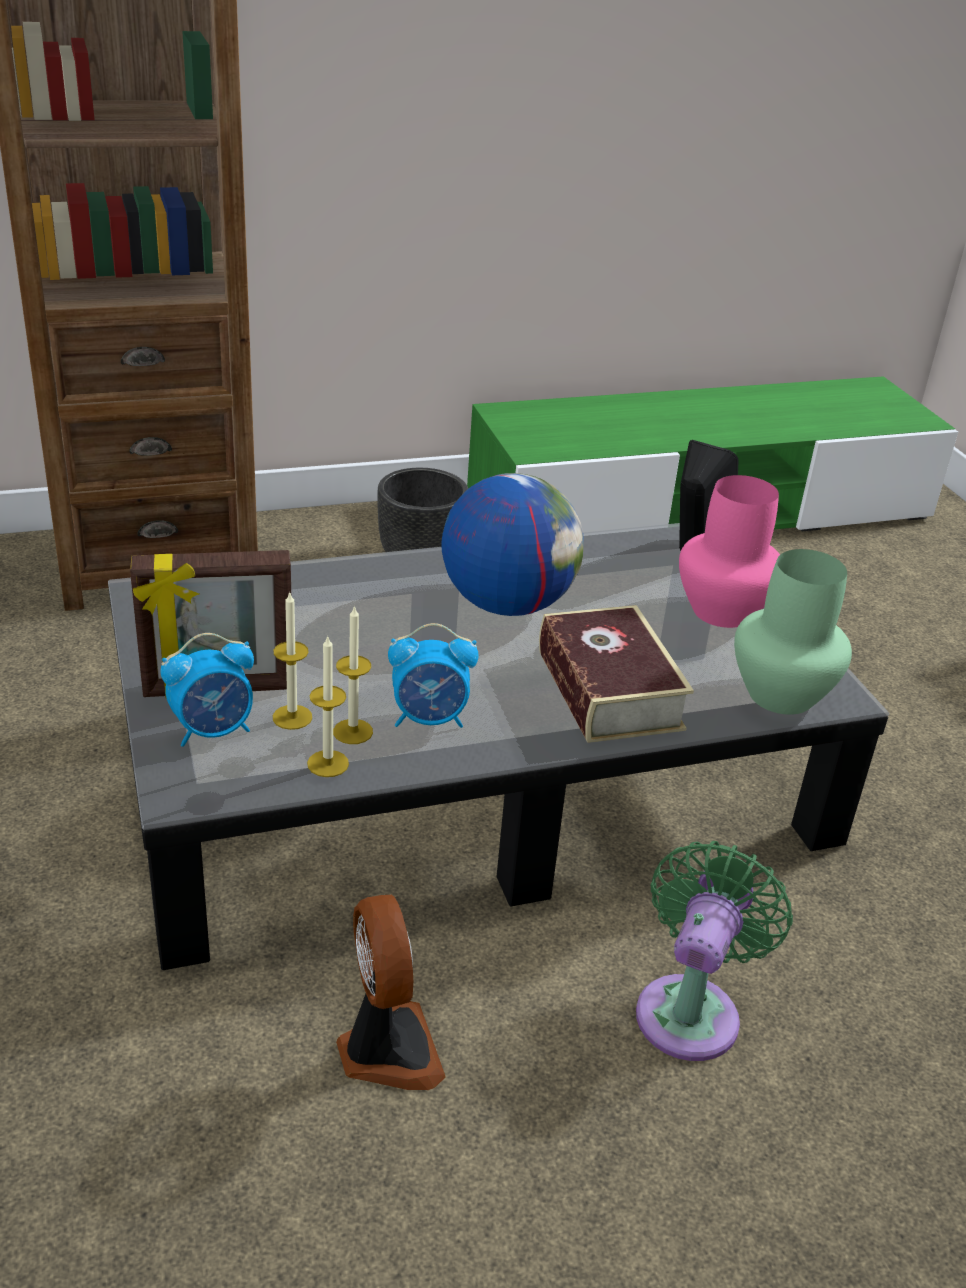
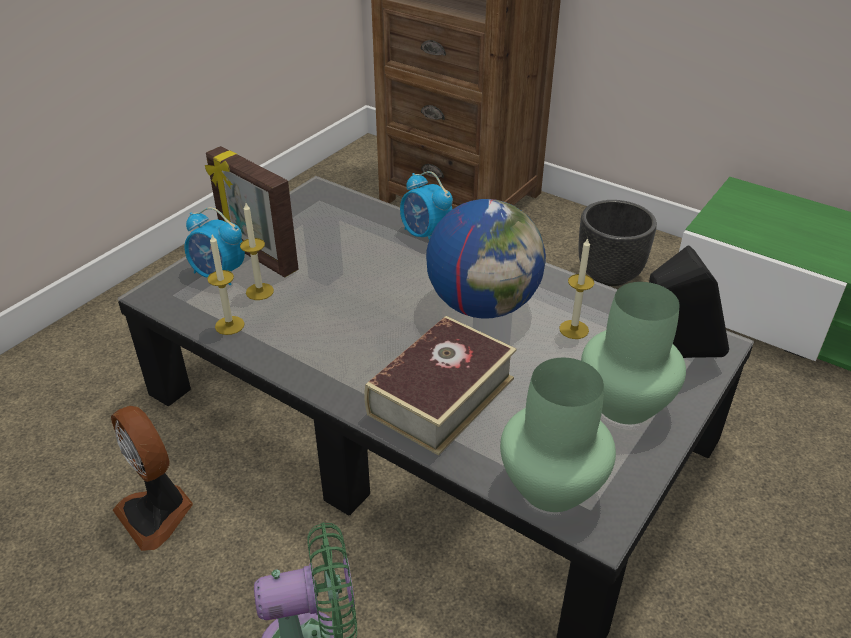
camera: 55 degrees right, 5 degrees up
candle [333,605,373,744] -> candle moved to [559,237,594,339]
fan [336,895,446,1090] -> fan turned 105 degrees clockwise [111,406,193,551]
alarm clock [388,623,479,728] -> alarm clock moved to [400,171,453,240]
pink vase [679,475,780,628] -> green vase [581,282,686,424]

